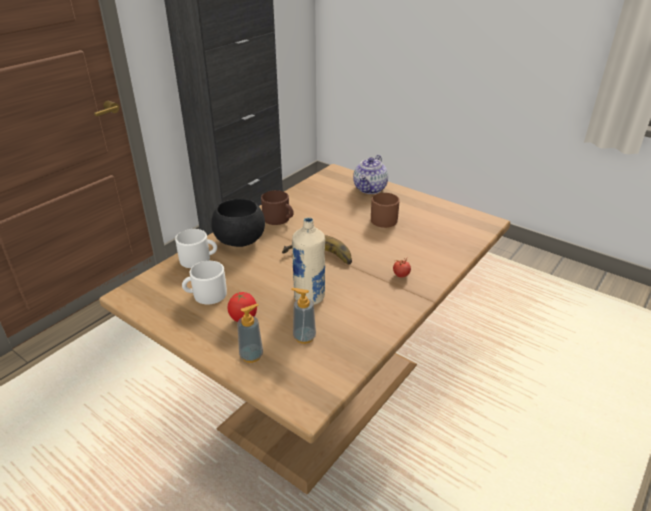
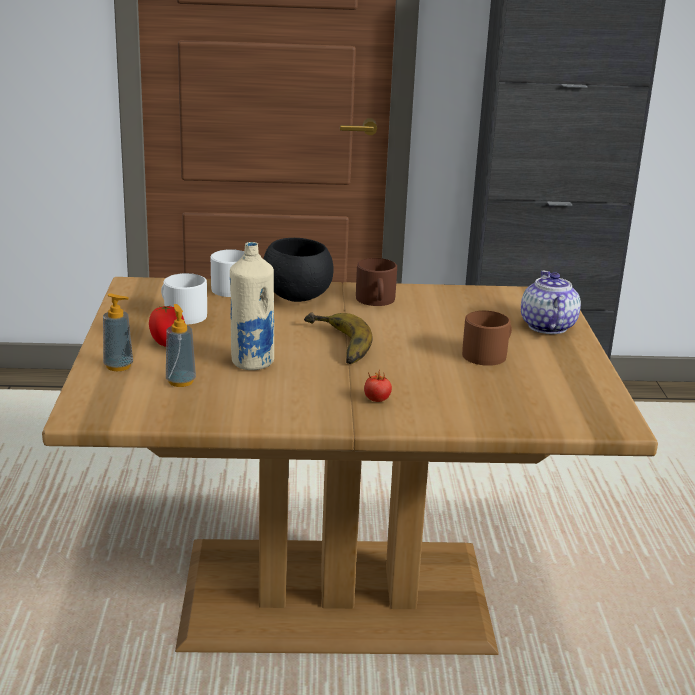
camera: 50 degrees right, 10 degrees down
teapot [353,155,388,194] -> teapot turned 105 degrees clockwise [521,271,581,334]

